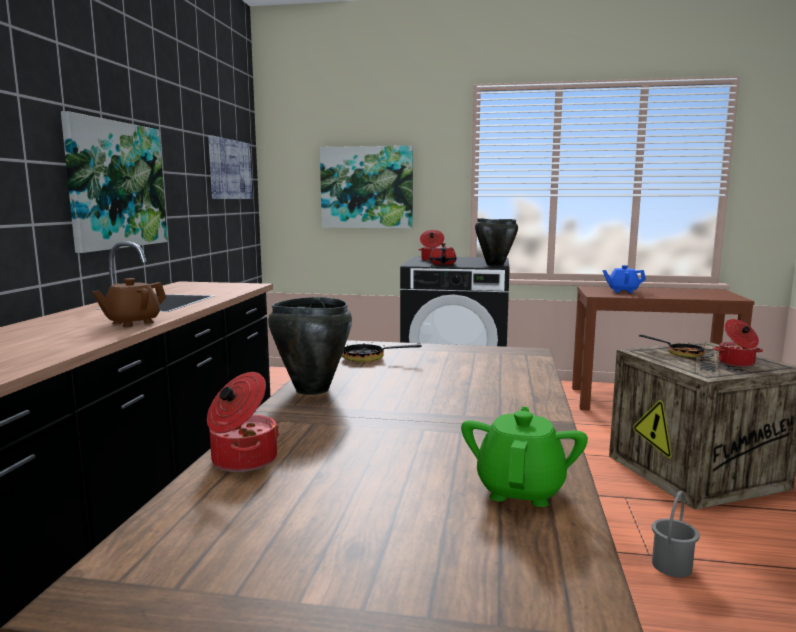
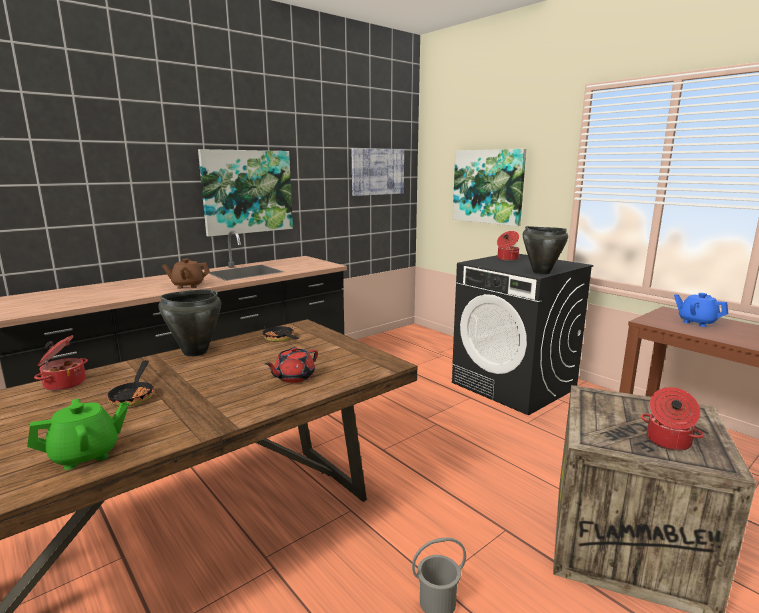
camera: 40 degrees right, 5 degrees up
red teapot [430,243,457,265] -> red teapot moved to [265,347,318,383]
frying pan [639,335,705,357] -> frying pan moved to [106,360,155,406]

